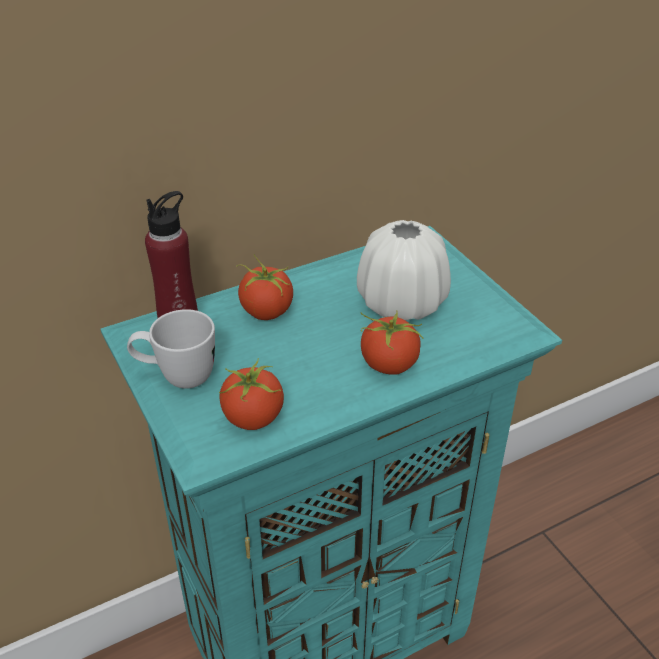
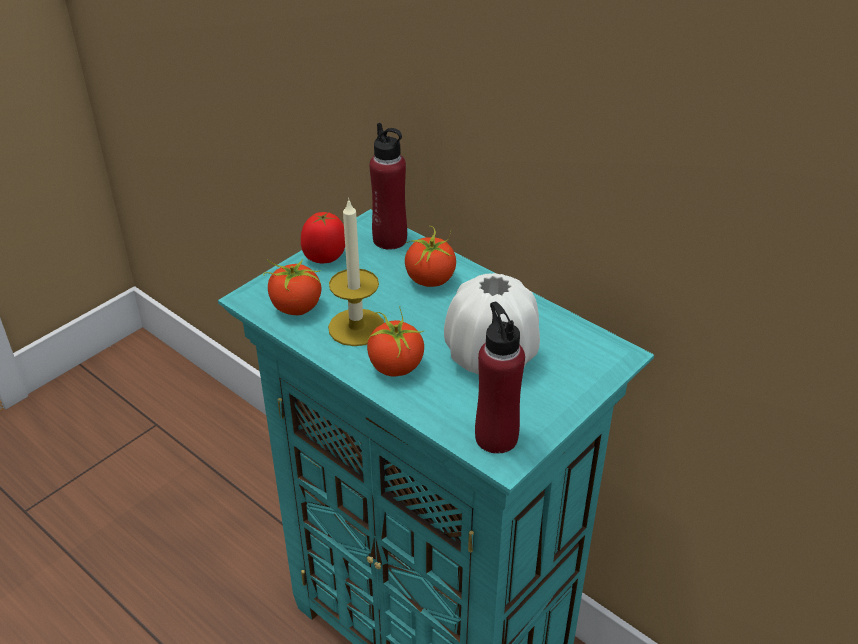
camera: 70 degrees right, 0 degrees up
white mug [127,309,215,389] -> tomato [301,212,345,263]
none -> candle [328,198,384,346]
none -> red bottle [475,301,525,454]

